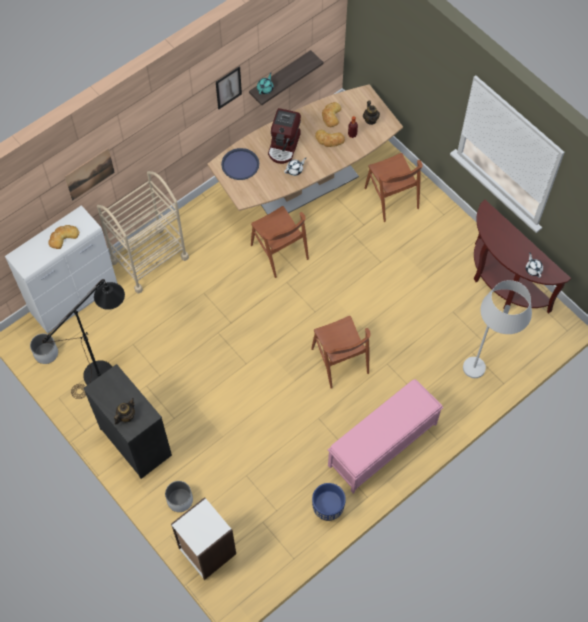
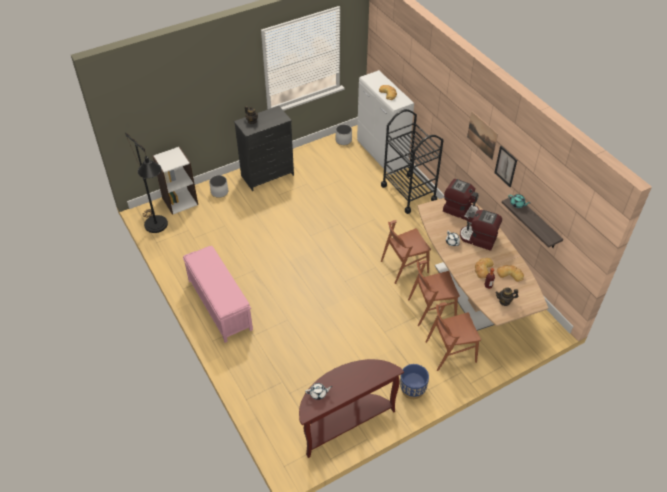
camera: 100 degrees right, 15 degrees down
black floor lamp [42,279,125,399] -> black floor lamp moved to [125,133,168,233]
picture [64,148,115,201] -> picture moved to [467,111,498,160]
beige cart [97,171,189,294] -> black cart [381,109,444,214]
blue tray [221,148,259,180] -> coffee machine [443,179,479,220]
brown chair [311,316,371,389] -> brown chair moved to [408,260,460,326]
blue planter [312,483,346,521] -> blue planter moved to [400,364,429,399]
white floor lamp [463,280,532,378] -> none

